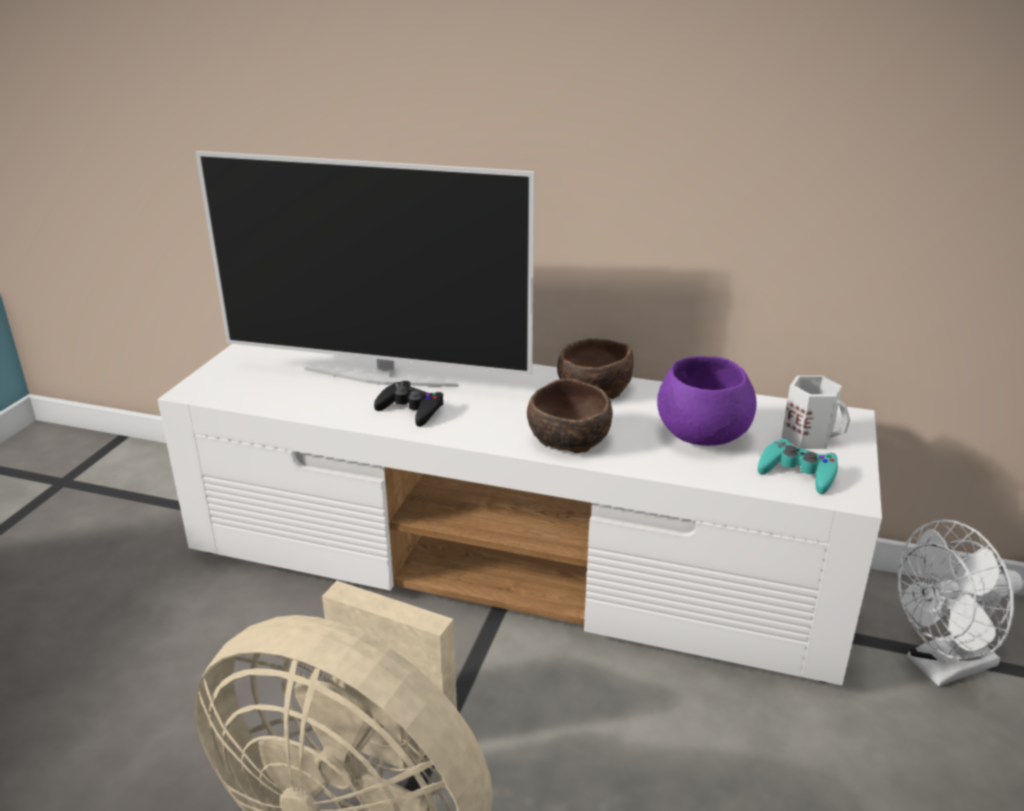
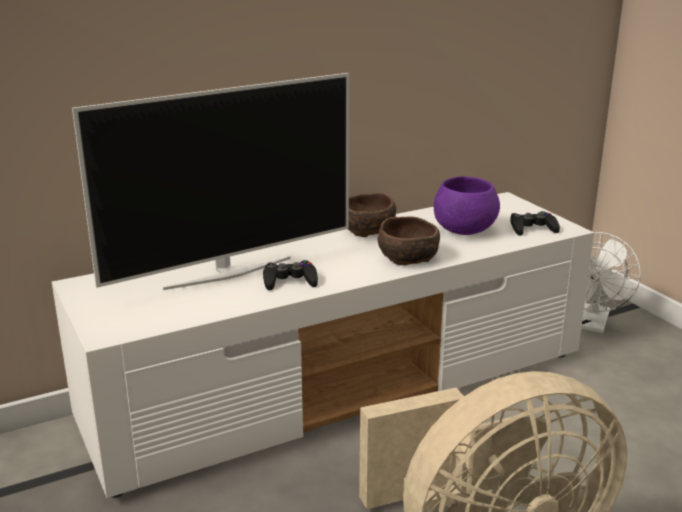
camera: 45 degrees left, 5 degrees down
turquoise game controller [758,439,838,494] -> black game controller [510,211,560,236]
white mug [781,375,850,449] -> none

